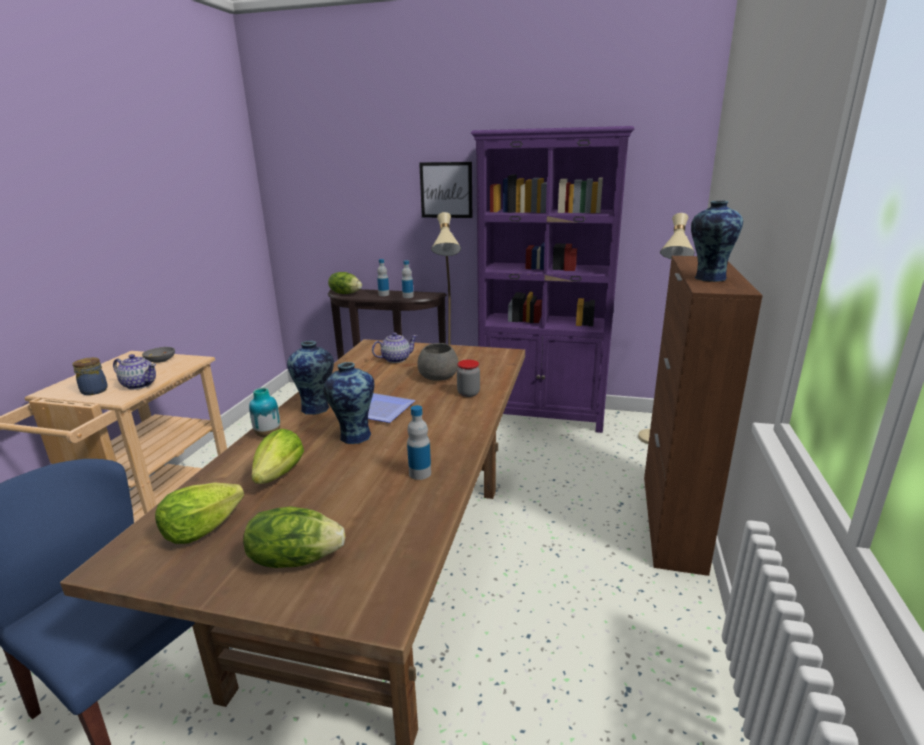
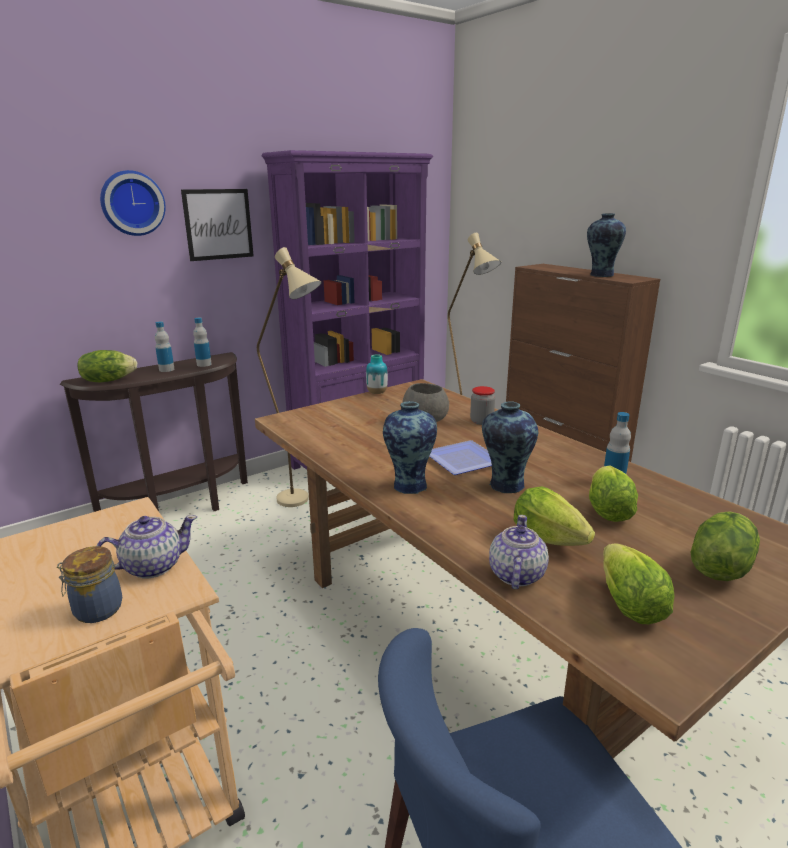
camera: 50 degrees left, 0 degrees up
grey bowl [142,347,175,363] -> none
vase [249,388,280,437] -> vase moved to [366,354,388,394]
teapot [372,332,417,363] -> teapot moved to [489,515,549,589]
none -> wall clock [100,170,166,236]
none -> lettuce [589,466,638,522]

